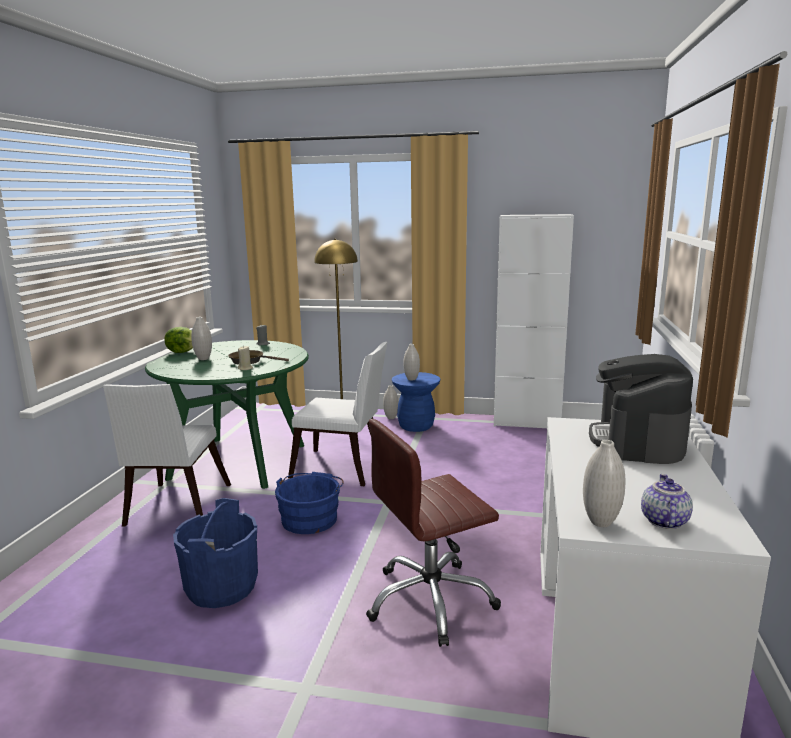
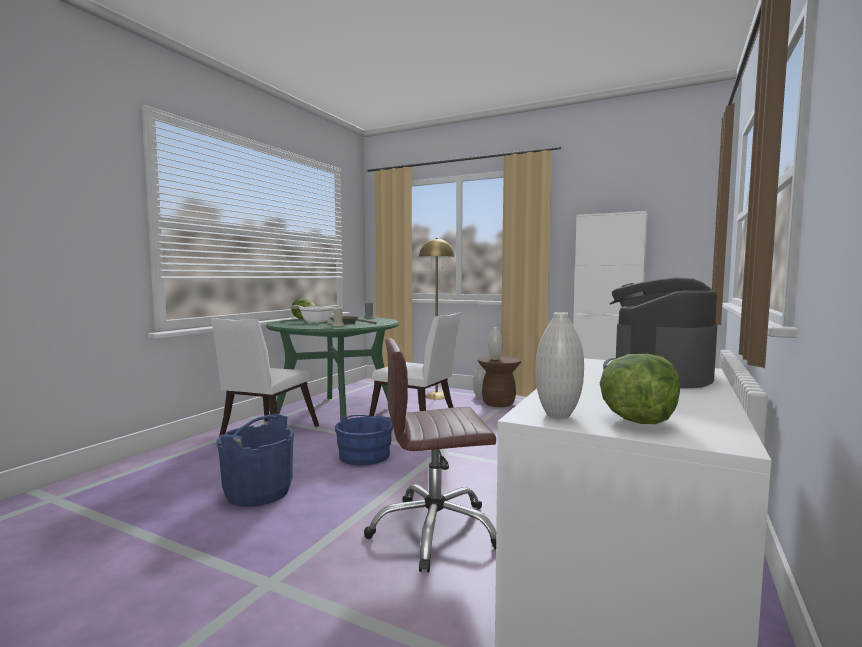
camera: 15 degrees right, 10 degrees down
white vase [191,317,212,360] -> frying pan [290,305,335,323]
blue stool [392,372,440,432] -> brown stool [478,356,521,407]
teapot [641,474,693,529] -> lettuce [600,354,680,424]

